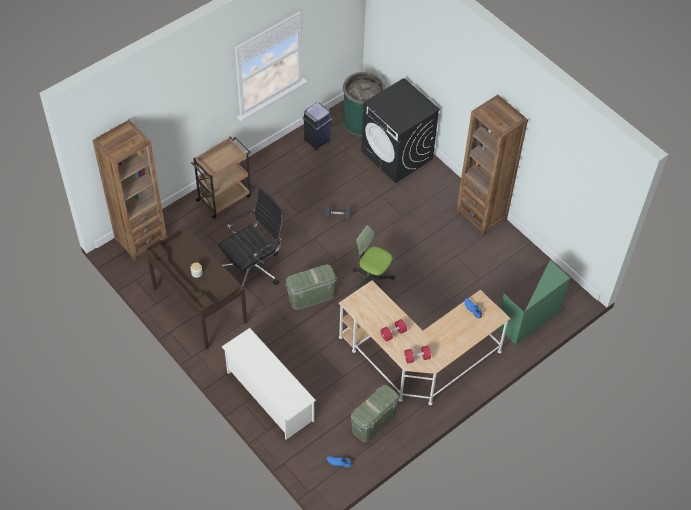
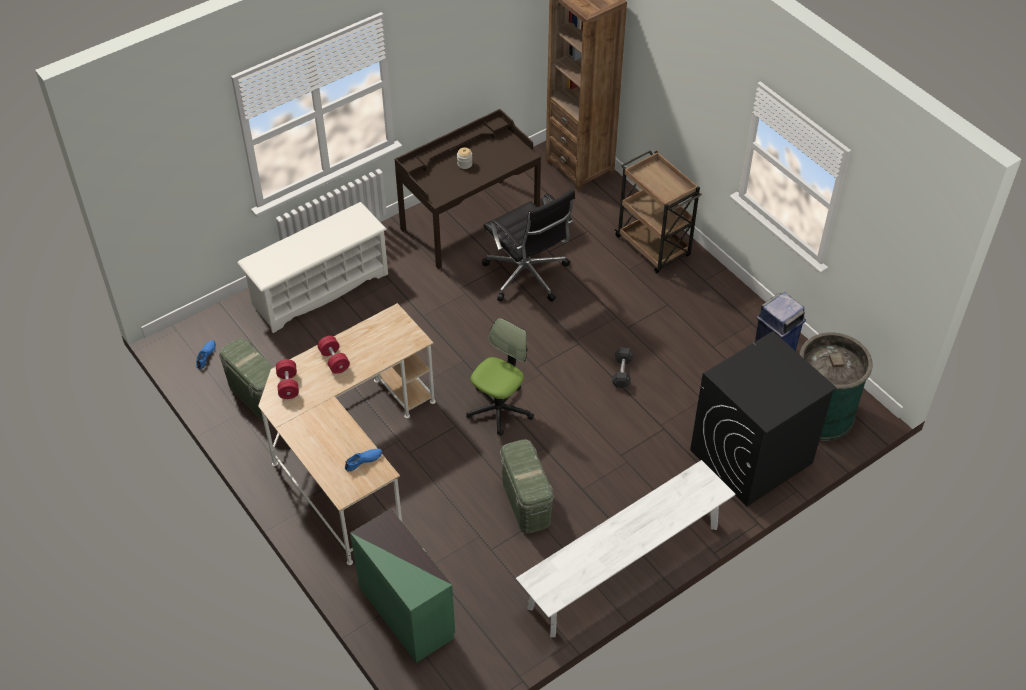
camera: 95 degrees right, 5 degrees down
green storage box [286,264,337,310] -> green storage box moved to [500,439,554,534]
brown bookcase [456,95,528,236] -> white bench [516,460,736,637]

